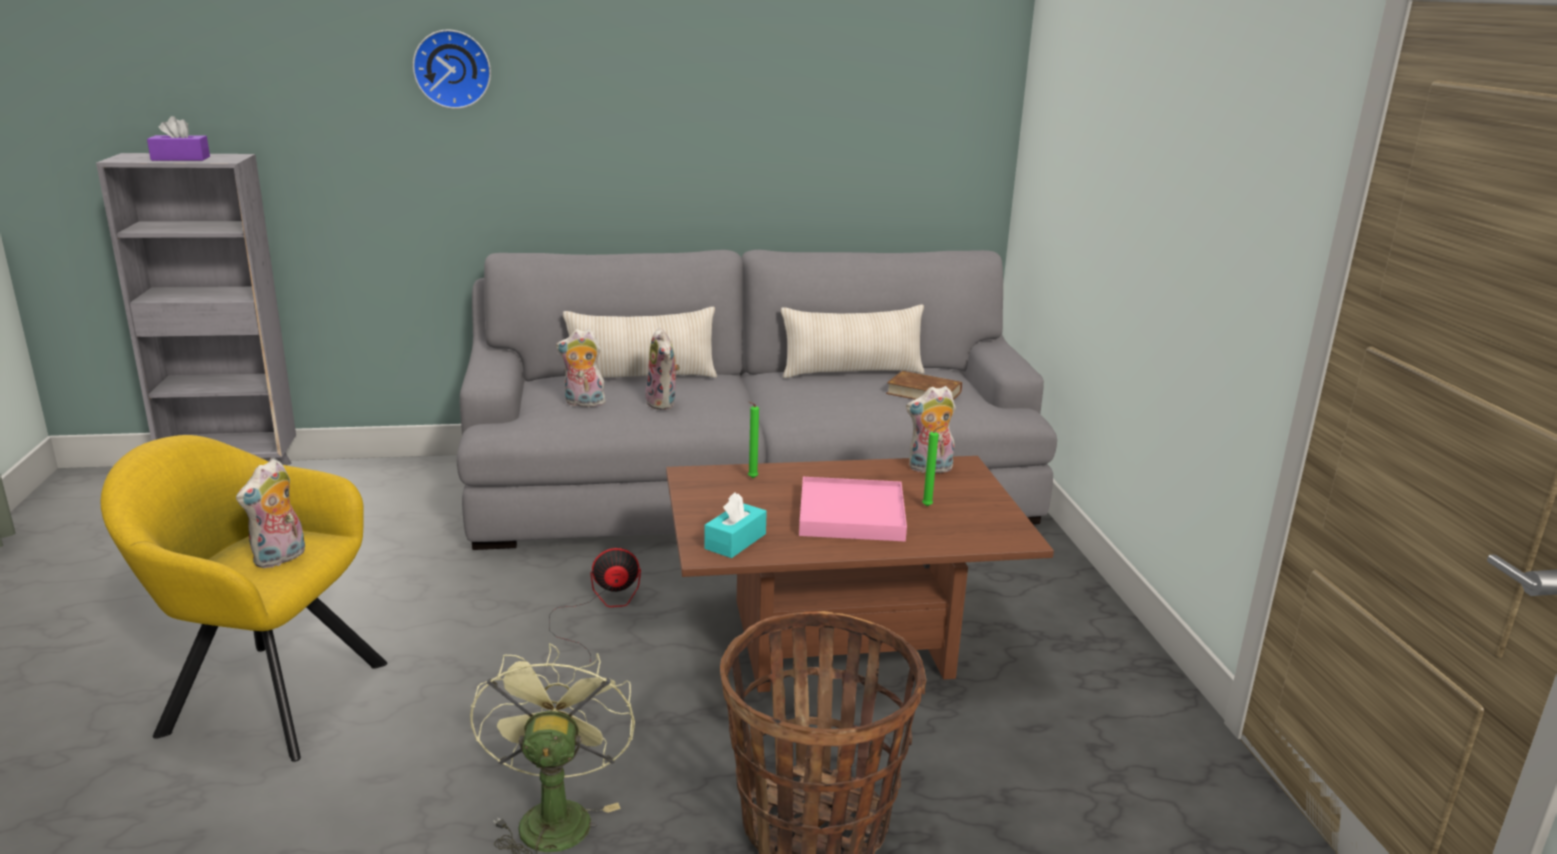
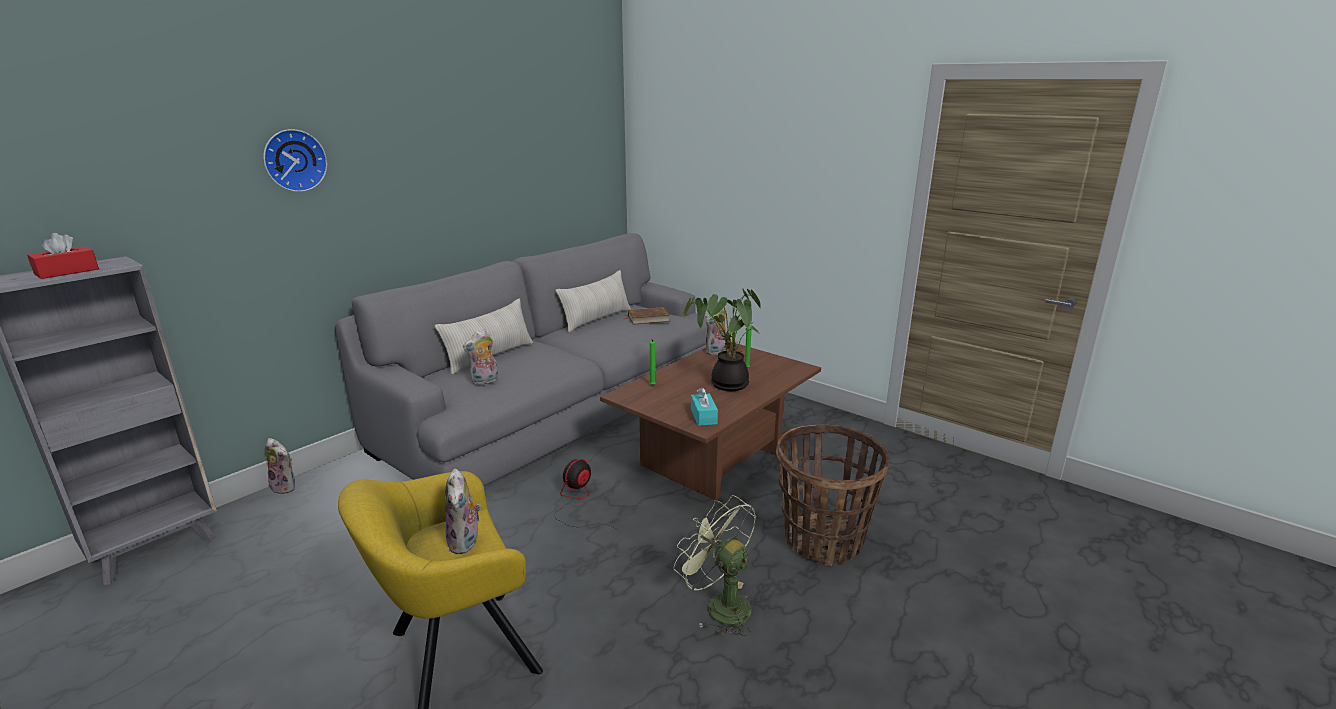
camera: 40 degrees left, 0 degrees up
purple tissue box [147,116,210,161] -> red tissue box [27,233,99,279]
plush toy [645,328,680,410] -> plush toy moved to [265,438,295,495]
pink tray [799,477,907,541] -> potted plant [684,289,761,391]

